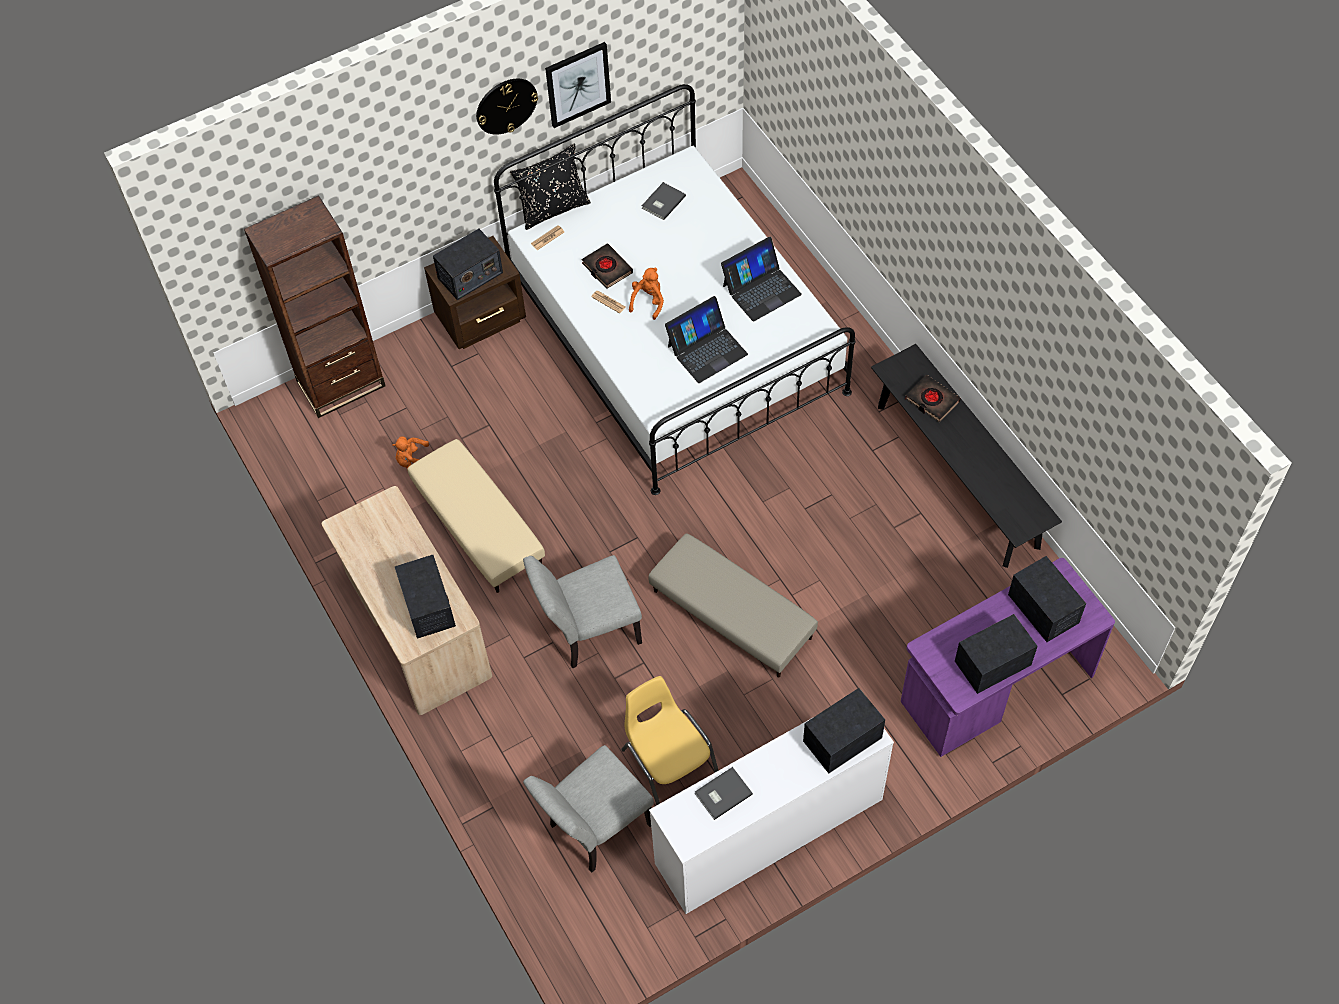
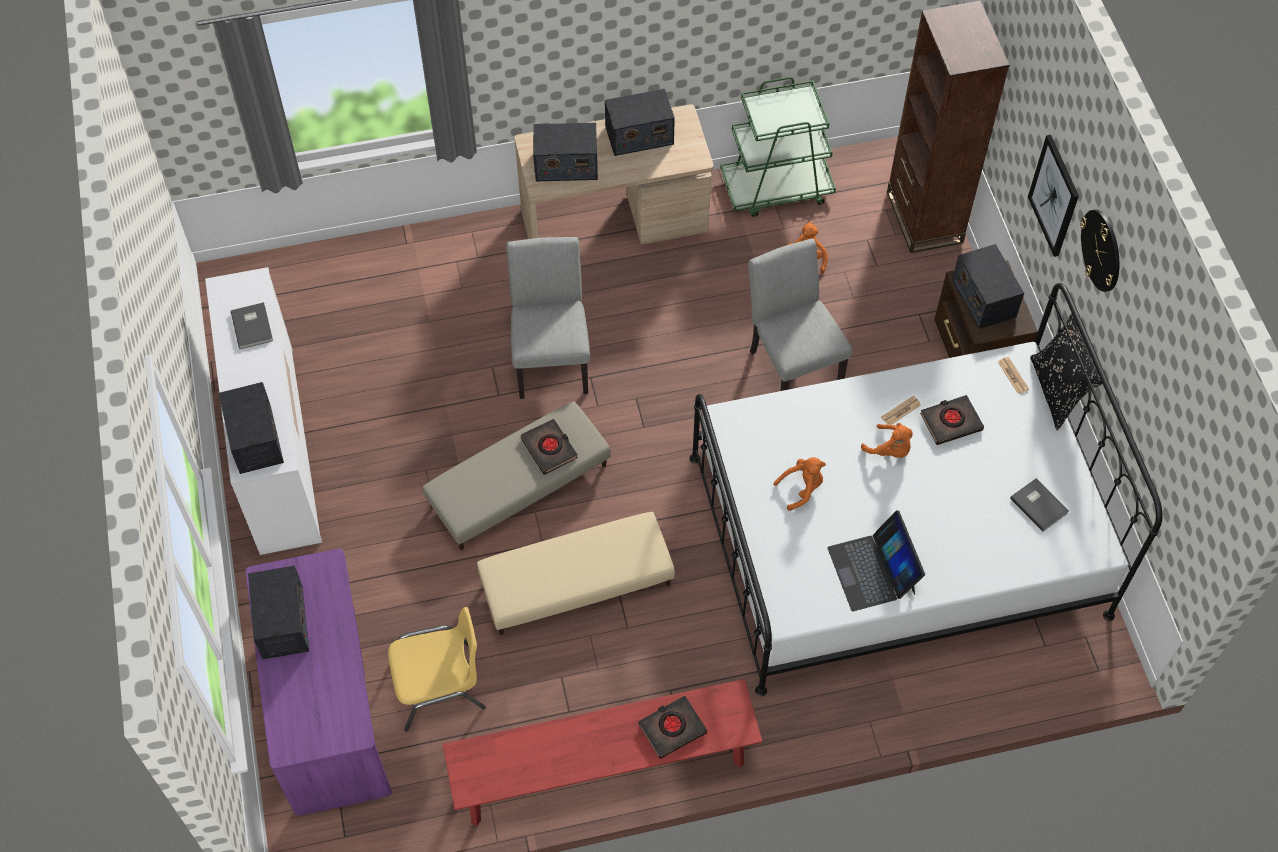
camera: 105 degrees right, 0 degrees up
beige ottoman [407,439,545,593] -> beige ottoman moved to [477,512,675,635]
grey chair [523,745,654,872] -> grey chair moved to [748,238,852,391]
picture [545,42,611,128] -> picture moved to [1028,135,1079,257]
yellow chair [621,676,719,805] -> yellow chair moved to [388,607,486,731]
laptop [665,296,748,383] -> orange plush toy [773,457,826,511]
black bench [871,344,1062,568] -> red bench [443,679,762,826]
radio [1008,556,1086,642] -> radio moved to [605,89,675,156]
none -> black book [521,419,578,475]
none -> green cart [720,77,836,217]

